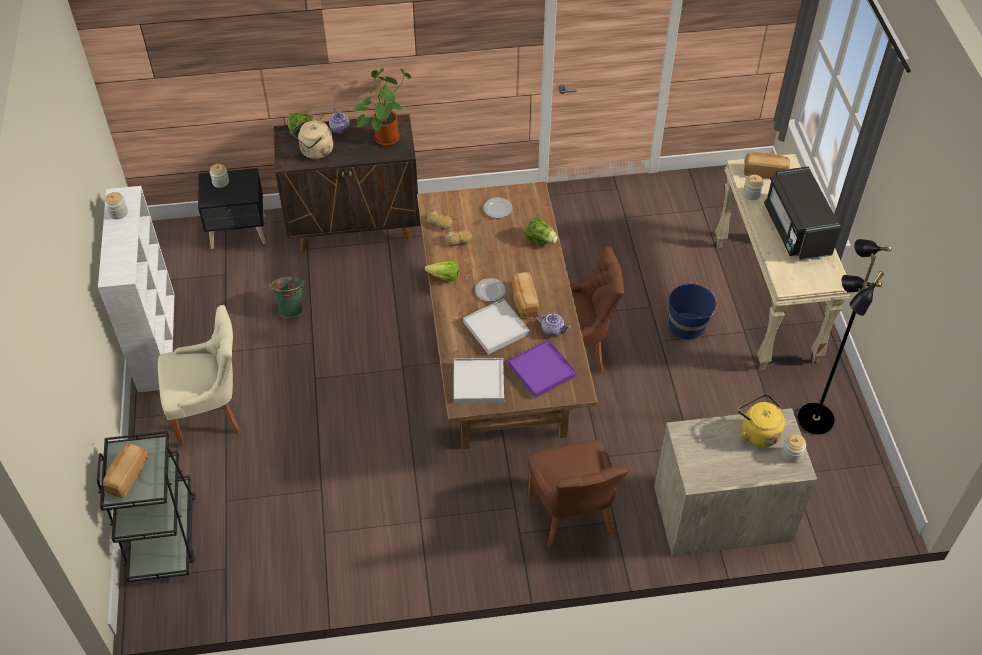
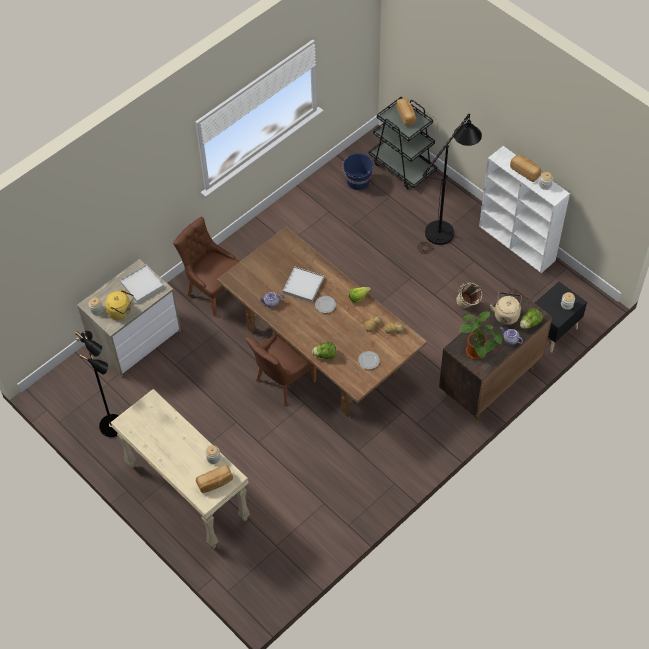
camera: 145 degrees right, 5 degrees up
beige chair [158,305,241,447] -> black floor lamp [418,114,482,254]
green bucket [269,276,304,318] -> beige bucket [456,282,482,308]
white tray [454,358,504,403] -> white tray moved to [120,264,164,303]
purple tray [508,339,577,398] -> none
bread [512,272,539,317] -> bread moved to [510,154,542,182]
blue bucket [668,283,718,340] -> blue bucket moved to [342,153,374,190]
black microwave [764,166,841,261] -> none

